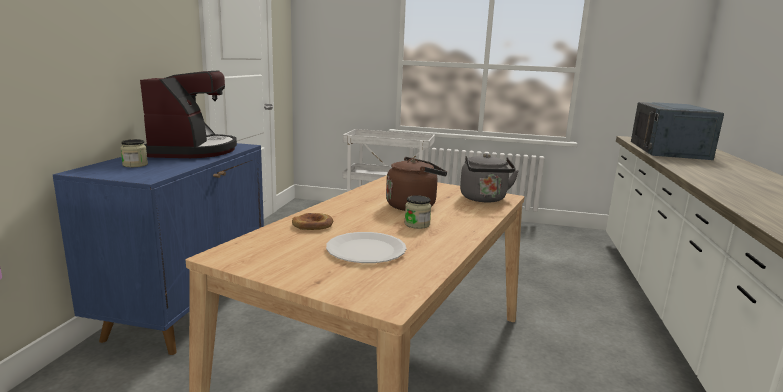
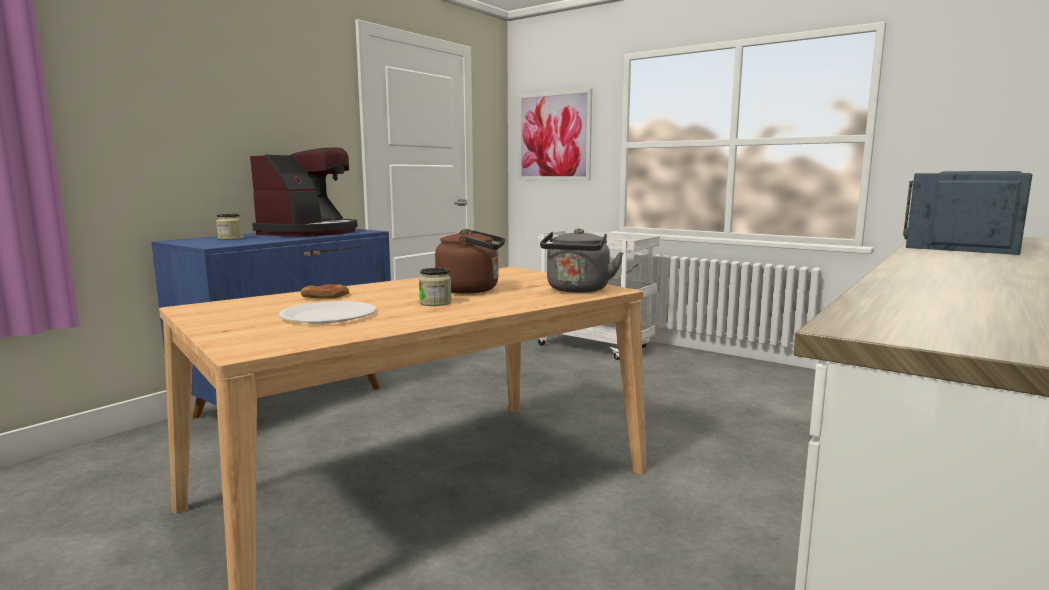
camera: 25 degrees right, 5 degrees down
none -> picture [518,88,592,181]

